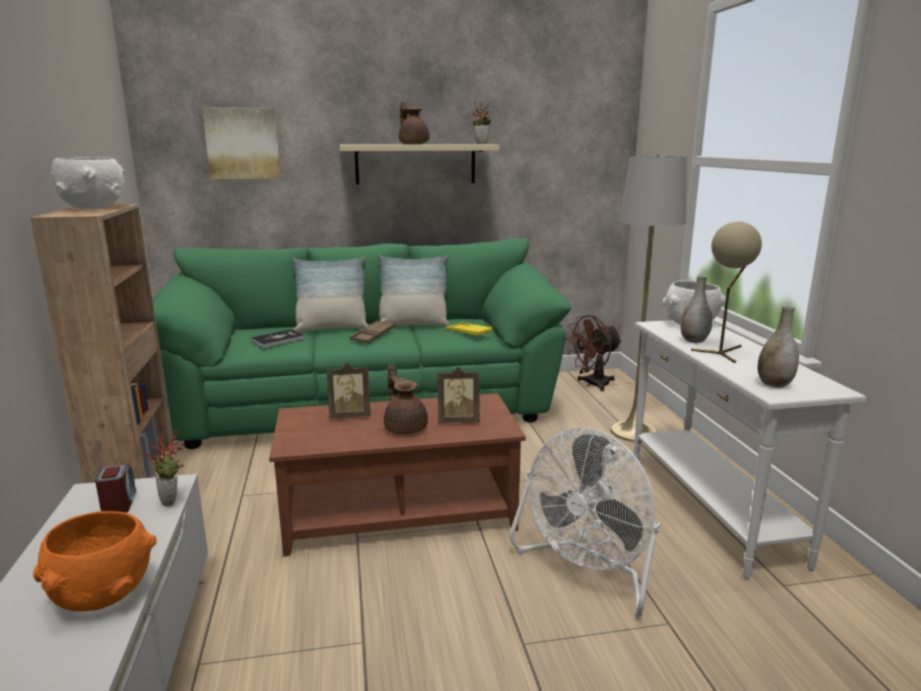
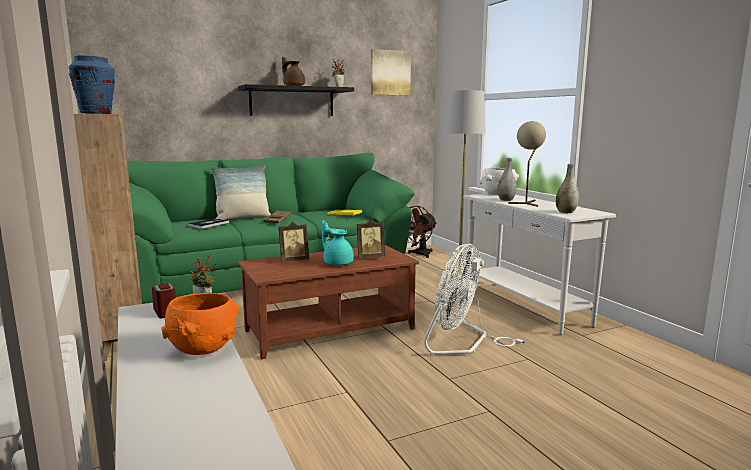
camera: 15 degrees left, 5 degrees down
white bowl [51,157,125,209] -> blue vase [69,56,115,114]
picture [202,107,281,179] -> picture moved to [371,49,411,96]
beige shelf [339,144,500,185] -> black shelf [238,84,354,116]
pillow [378,255,450,326] -> none
brown teapot [384,364,428,435] -> turquoise teapot [322,220,354,265]
white fan [510,427,661,619] -> white fan turned 90 degrees clockwise [424,244,525,356]

